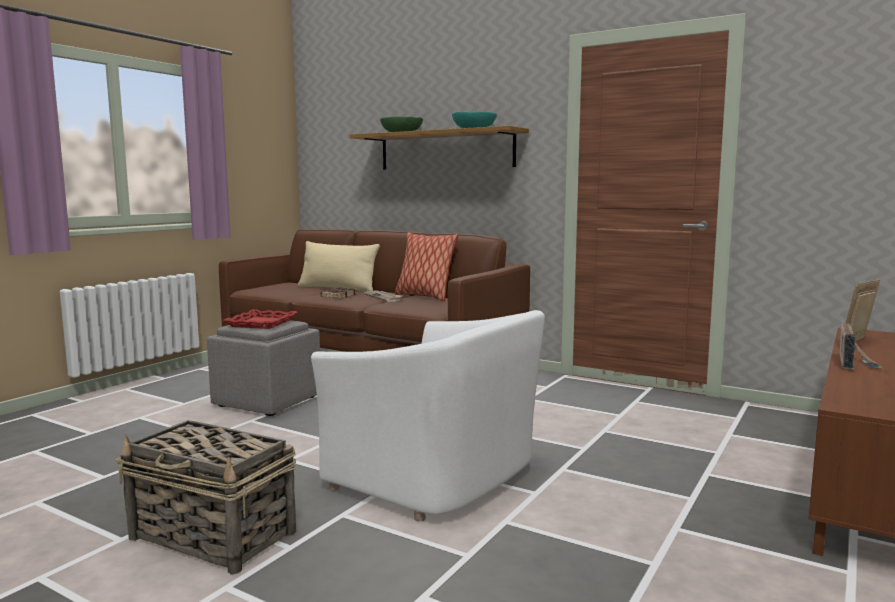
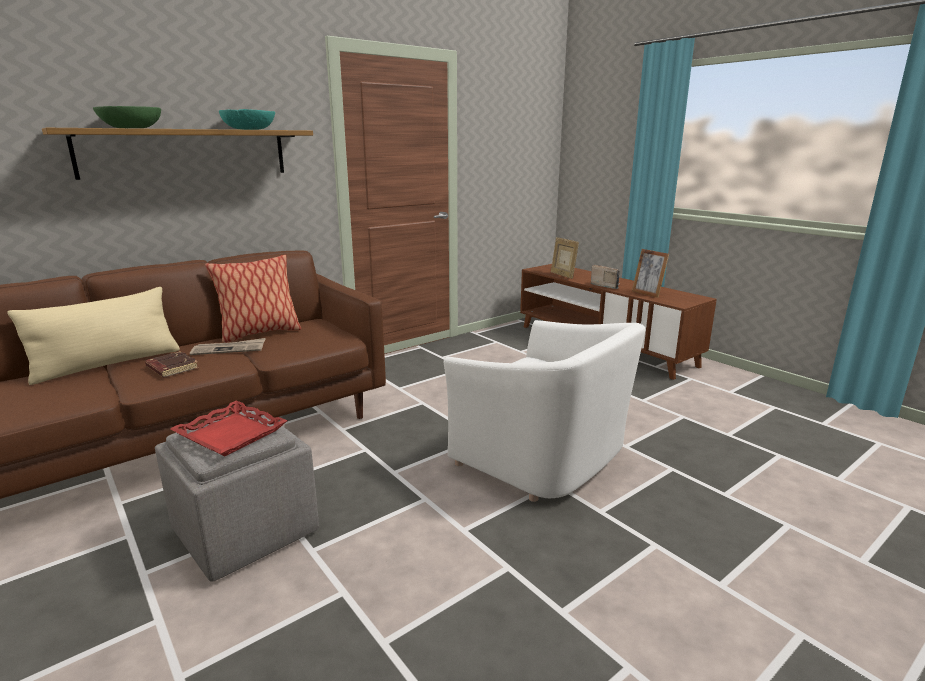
camera: 70 degrees left, 10 degrees up
basket [116,420,296,575] -> none
white armchair [311,310,545,521] -> white armchair turned 75 degrees clockwise [443,320,645,502]
none -> picture frame [632,249,669,298]

